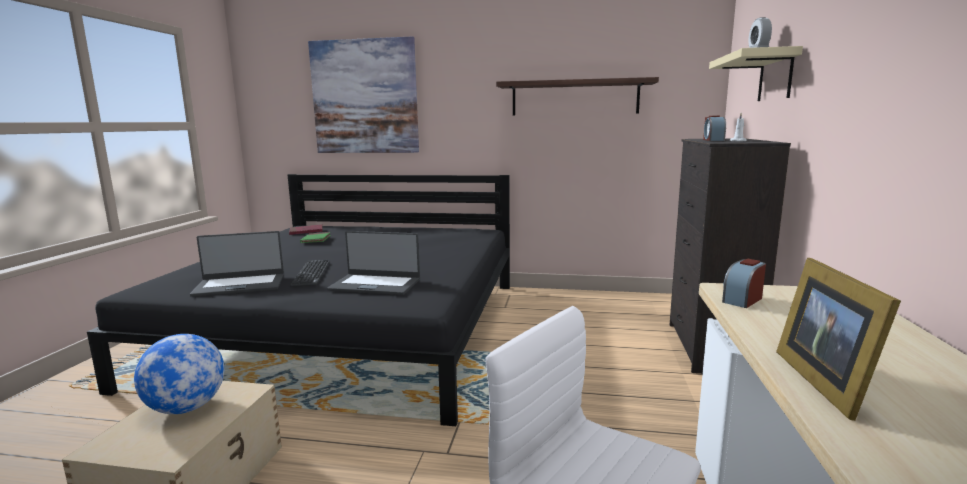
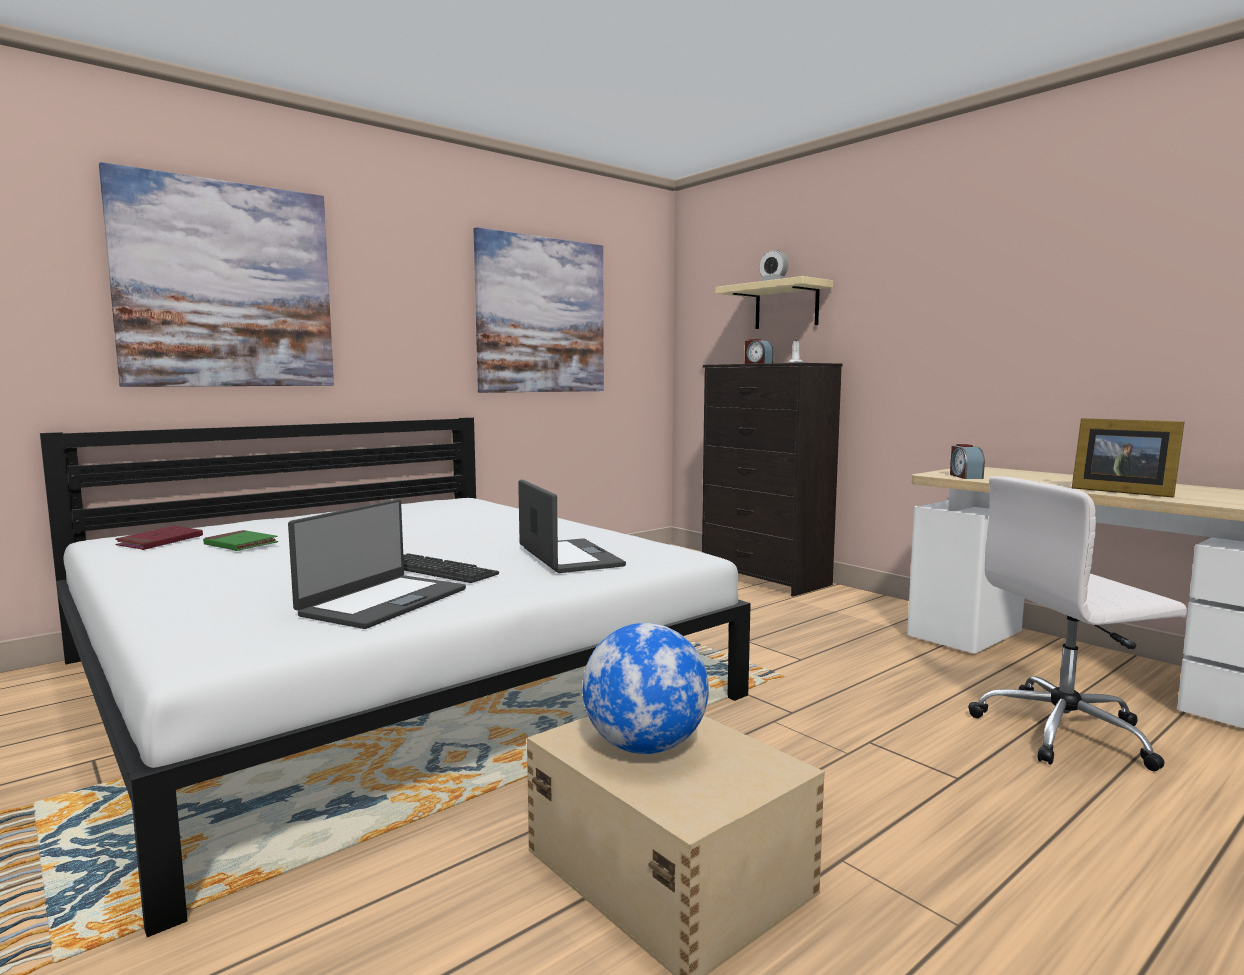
camera: 50 degrees left, 5 degrees down
black bed [87,174,510,426] -> white bed [40,417,751,937]
laptop [327,231,420,295] -> laptop turned 75 degrees counterclockwise [518,479,626,573]
shelf [496,77,659,116] -> picture [474,227,604,393]

